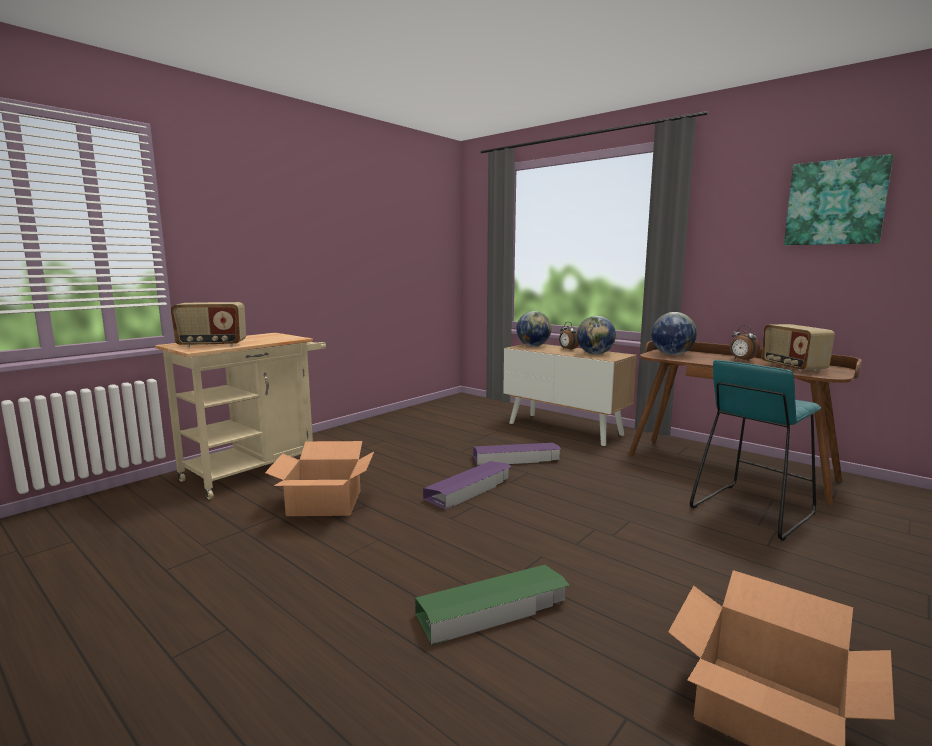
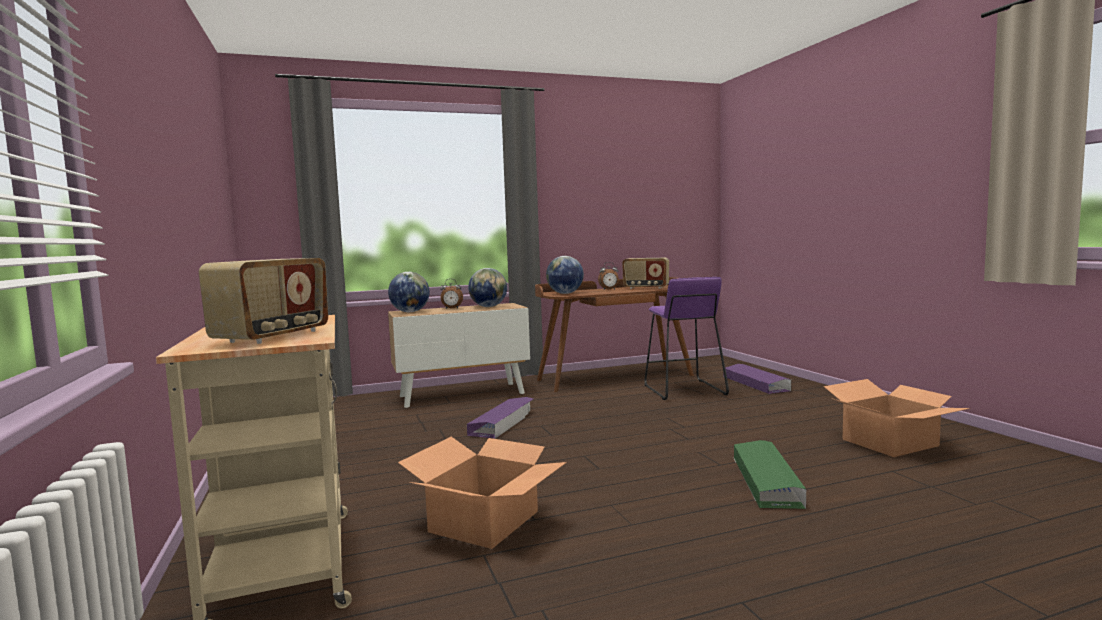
camera: 60 degrees left, 5 degrees down
purple storage box [423,461,512,510] -> purple storage box moved to [725,364,791,394]
turquoise stool [690,360,821,541] -> purple stool [644,277,729,400]
picture [784,154,893,245] -> none

